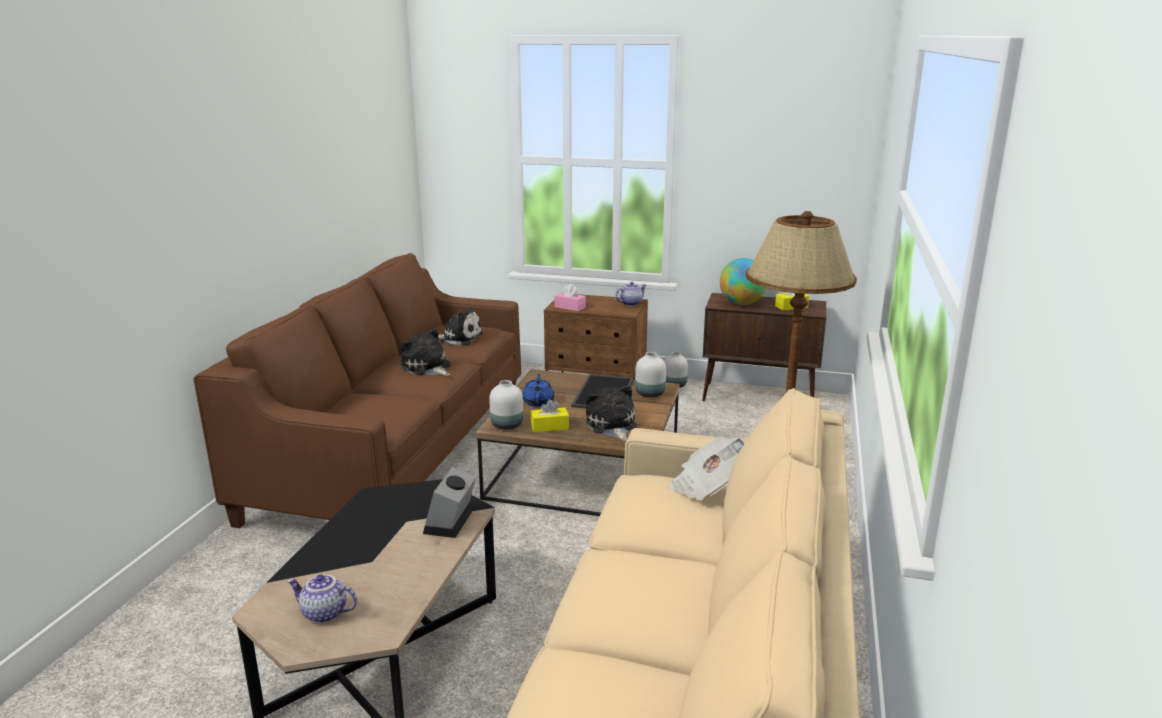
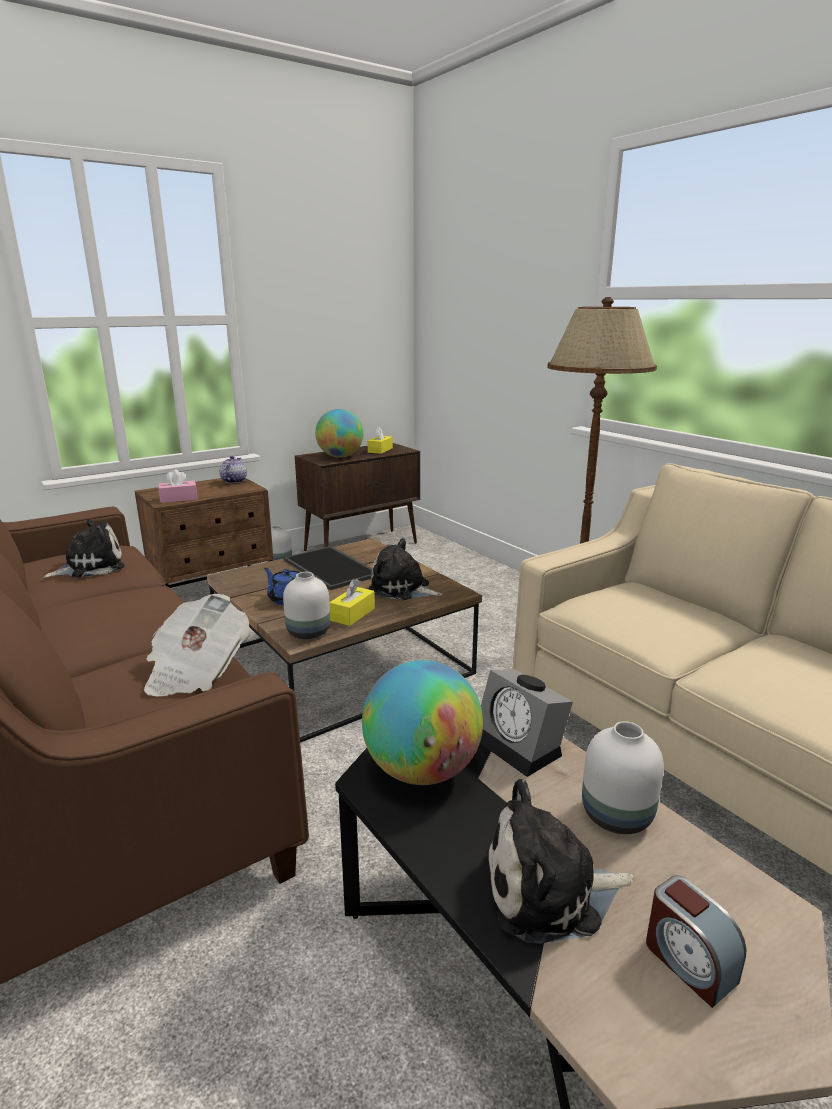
camera: 50 degrees left, 0 degrees up
teapot [287,574,357,623] -> alarm clock [646,875,747,1008]
plush toy [400,328,451,376] -> plush toy moved to [486,779,634,944]
white vase [635,352,666,398] -> white vase moved to [582,721,664,834]
newspaper [668,437,746,501] -> newspaper moved to [144,594,250,697]
none -> globe [362,660,483,785]

